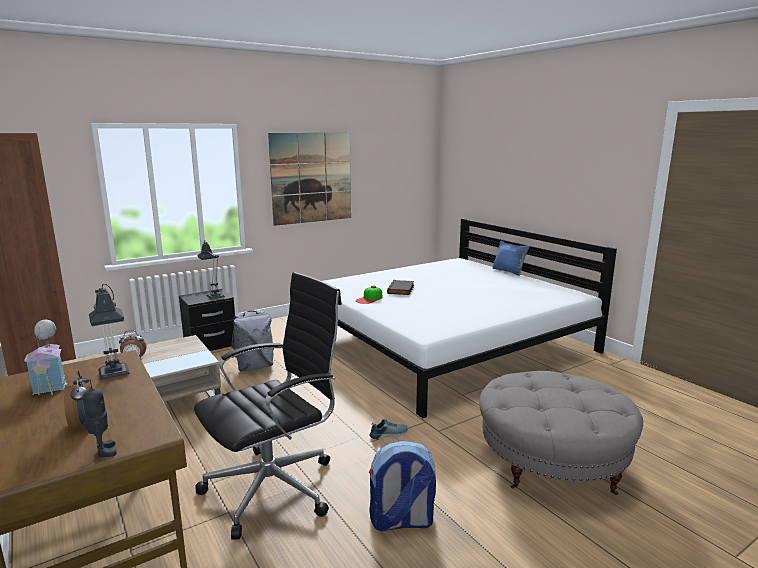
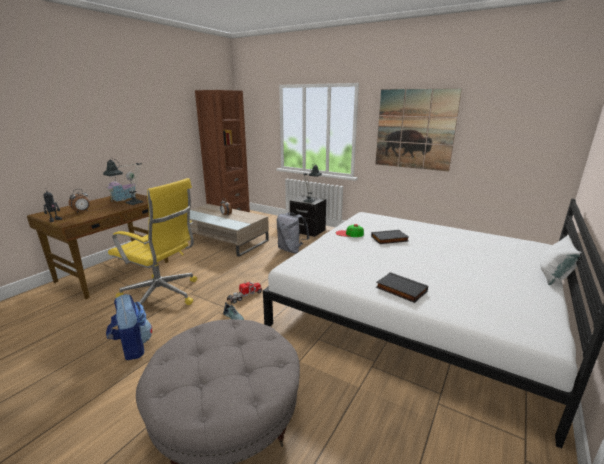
camera: 65 degrees right, 5 degrees up
black office chair [194,272,342,540] -> yellow office chair [108,178,197,305]
blue pillow [492,241,530,276] -> white pillow [540,235,582,285]
none -> toy truck [227,282,263,304]
none -> black book [376,272,428,303]

